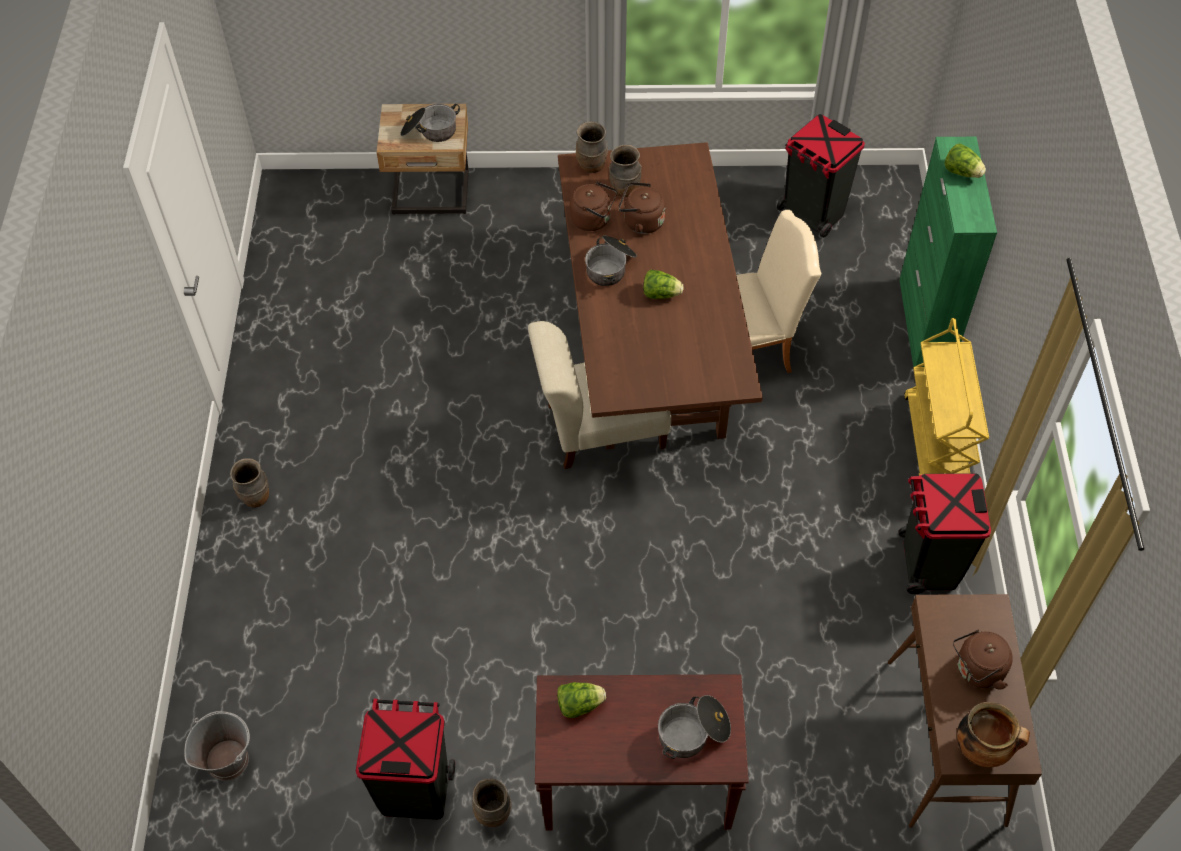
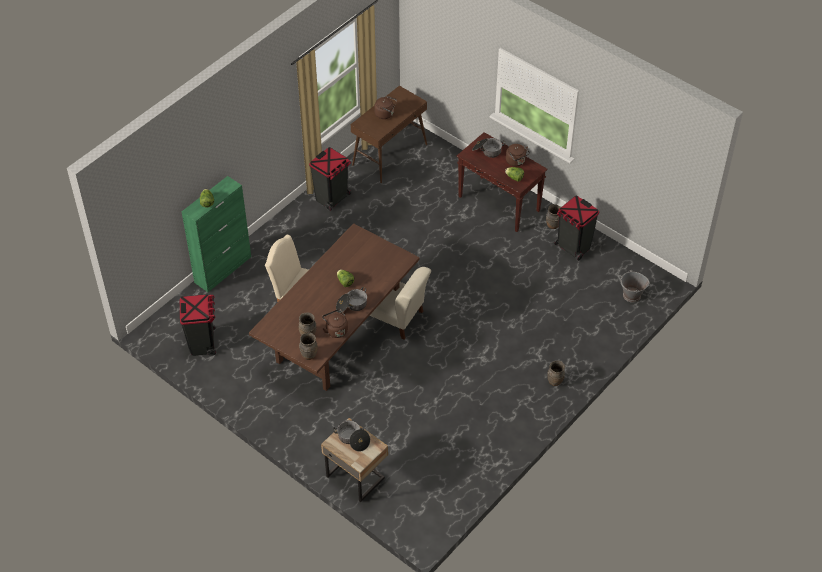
camera: 140 degrees left, 5 degrees down
brown kettle [618,182,665,234] -> brown kettle moved to [506,144,530,166]
yellow cart [904,318,989,476] -> none
cooking pot [957,702,1030,767] -> none

